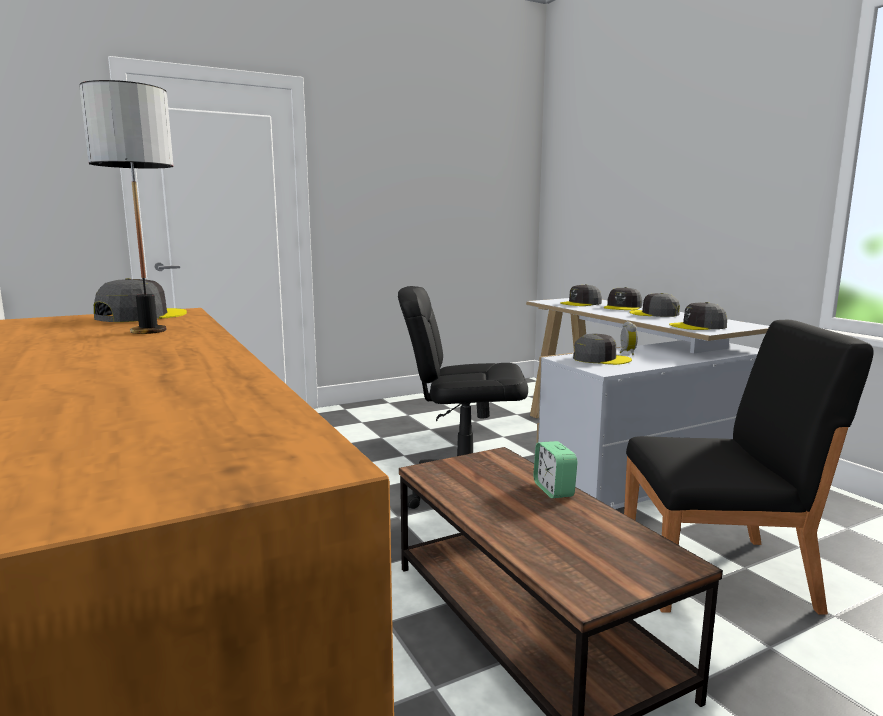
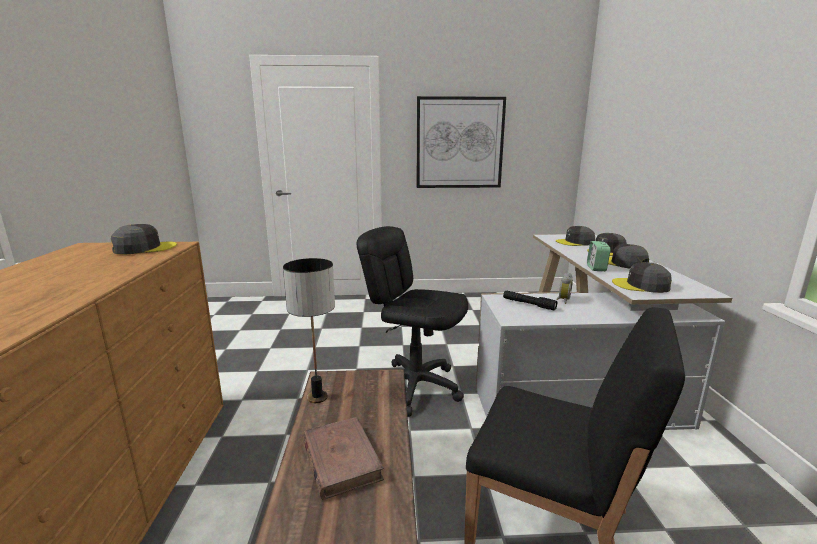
camera: 25 degrees right, 5 degrees up
table lamp [79,80,173,334] -> table lamp moved to [283,258,335,403]
alarm clock [533,441,577,498] -> alarm clock moved to [587,241,611,271]
grey cap [573,333,632,365] -> black flashlight [503,291,557,310]
none -> brown book [302,417,384,500]
none -> picture [417,96,506,188]

